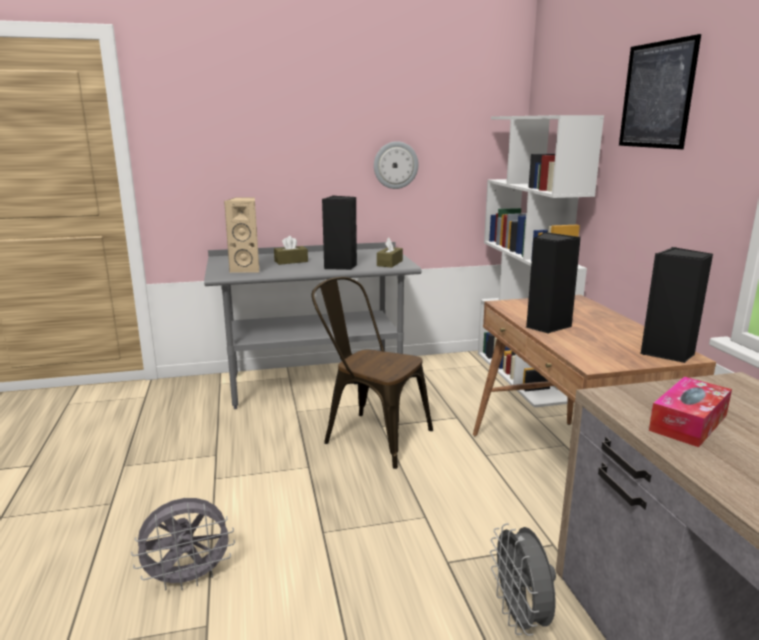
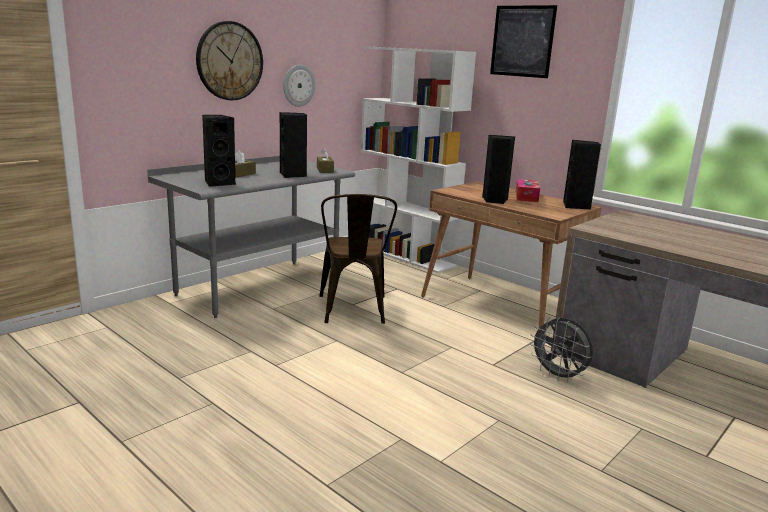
camera: 35 degrees left, 0 degrees up
grey fan [131,498,235,590] -> none
beige speaker [224,197,259,273] -> black speaker [202,115,235,187]
brown chair [311,277,433,469] -> brown chair turned 90 degrees counterclockwise [319,194,397,324]
tissue box [649,377,732,447] -> tissue box moved to [516,179,540,202]
none -> wall clock [196,21,263,100]

